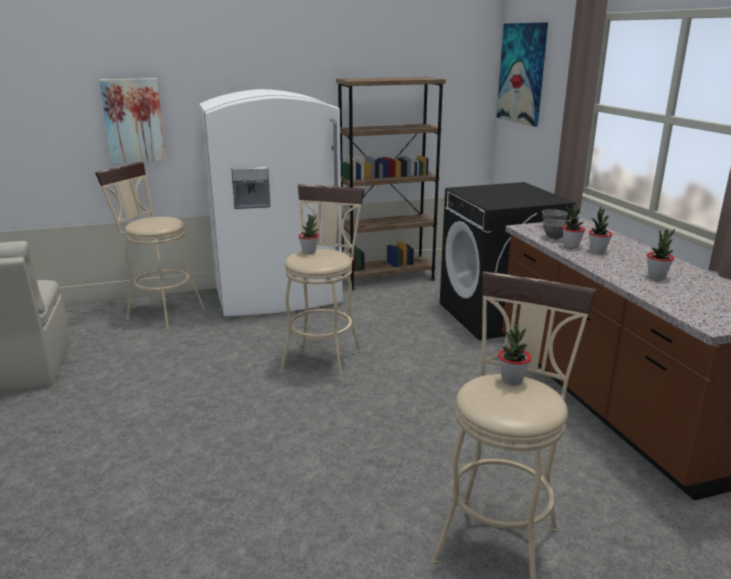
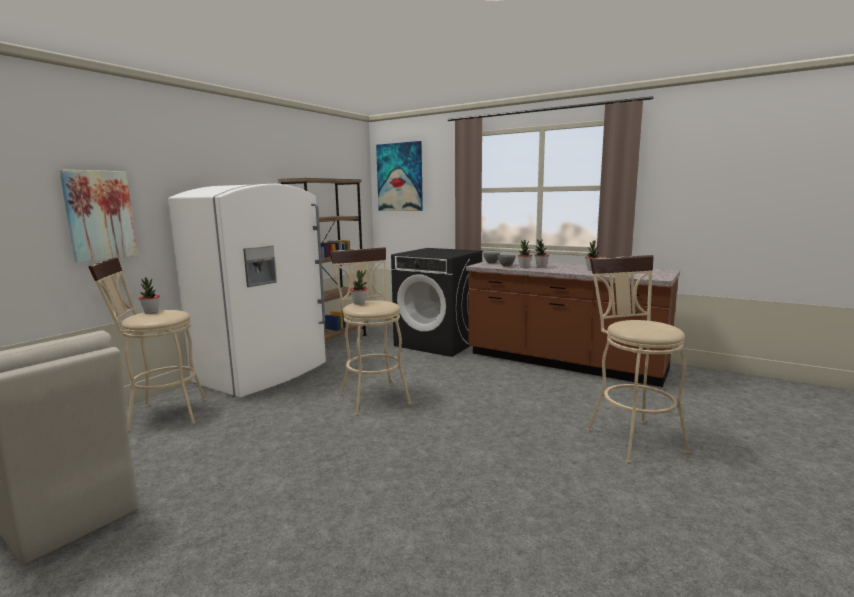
camera: 40 degrees left, 10 degrees down
potted plant [498,324,531,385] -> potted plant moved to [139,277,160,314]

